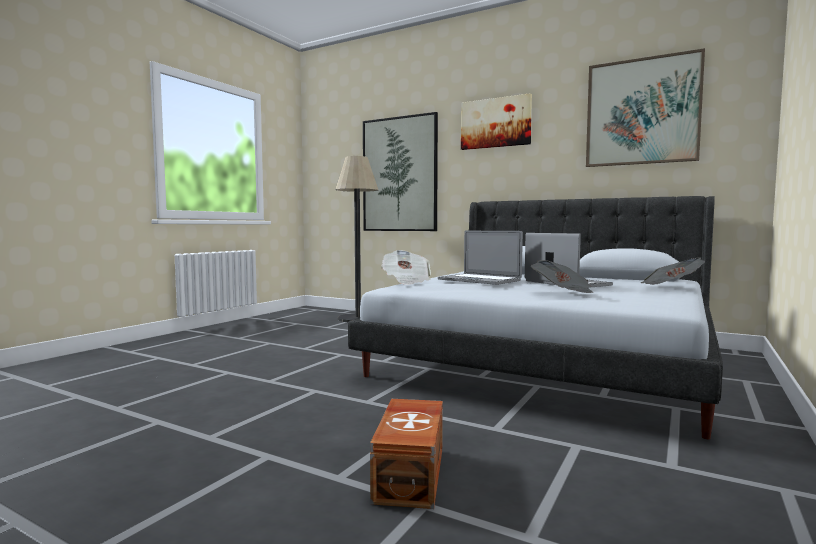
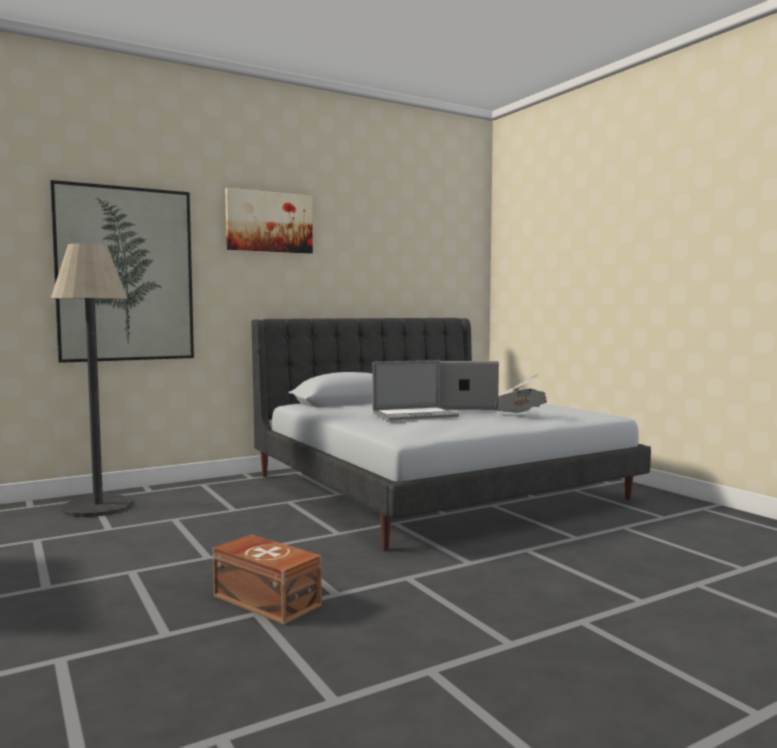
camera: 60 degrees left, 0 degrees up
brown storage box [370,399,443,509] -> brown storage box moved to [213,534,322,625]
newspaper [381,250,431,285] -> none
picture [586,48,705,167] -> none

